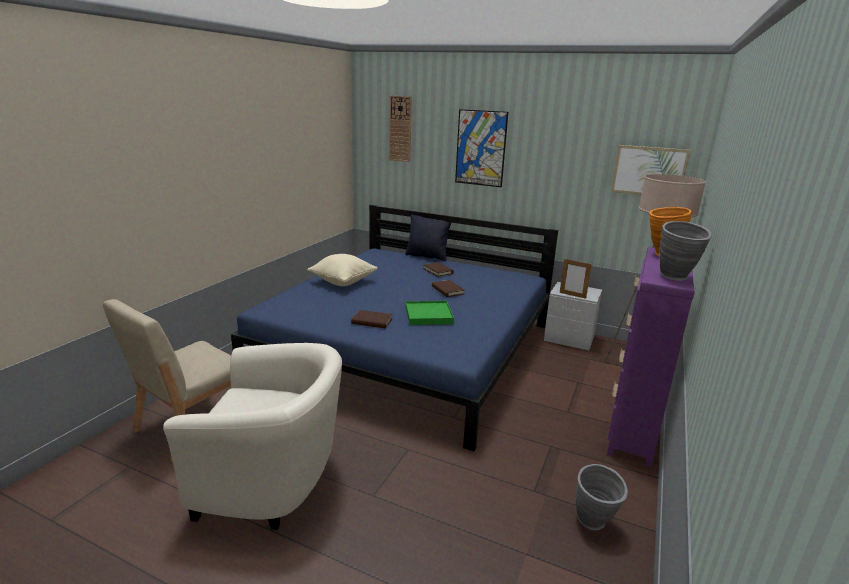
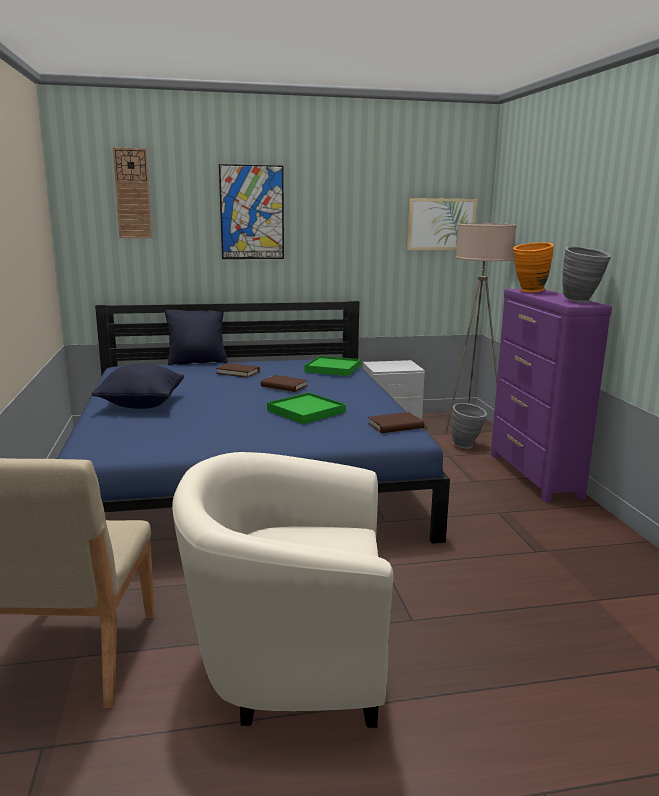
camera: 35 degrees left, 5 degrees down
beige armchair [163,343,342,530] -> beige armchair turned 150 degrees counterclockwise [172,452,393,728]
beige pillow [308,254,378,286] -> black pillow [91,363,184,409]
brown book [351,310,392,328] -> brown book moved to [368,412,424,433]
picture frame [560,258,592,299] -> none
grey vase [576,464,628,530] -> grey vase moved to [451,403,487,449]
none -> green tray [304,356,361,376]

